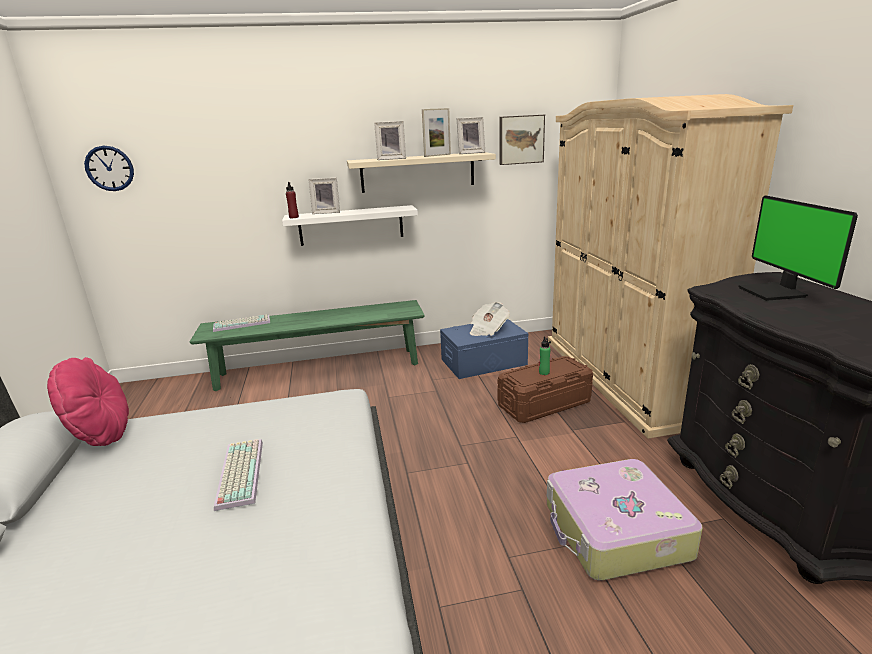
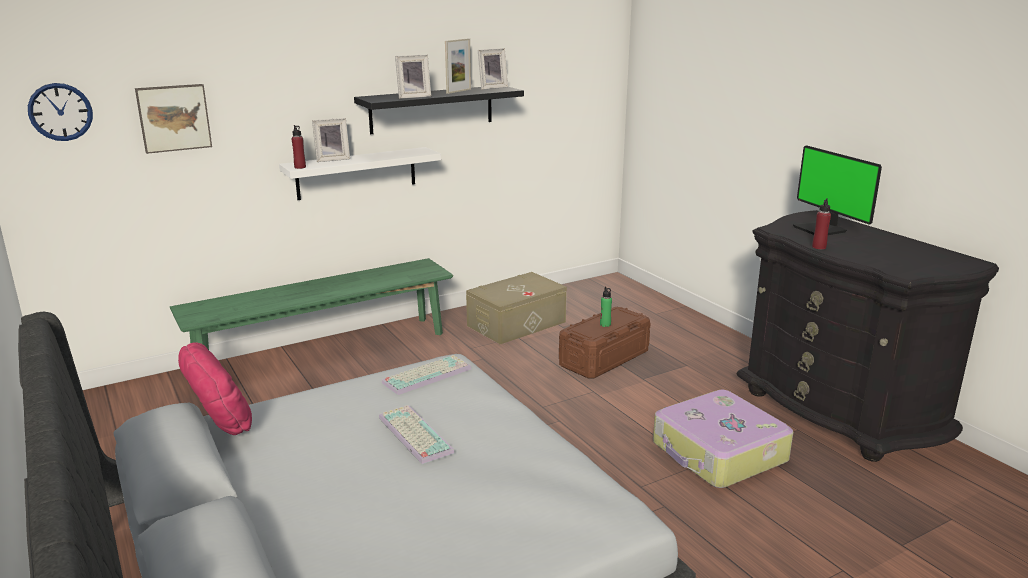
camera: 20 degrees left, 0 degrees up
keyboard [213,314,270,332] -> keyboard moved to [382,355,471,395]
beige shelf [347,152,496,193] -> black shelf [354,87,524,134]
blue storage box [440,319,528,379] -> beige storage box [466,272,567,344]
newspaper [470,302,510,336] -> none
picture [500,115,545,165] -> picture moved to [135,84,212,154]
beige wardrobe [548,94,793,439] -> none
none -> red bottle [812,198,831,250]

